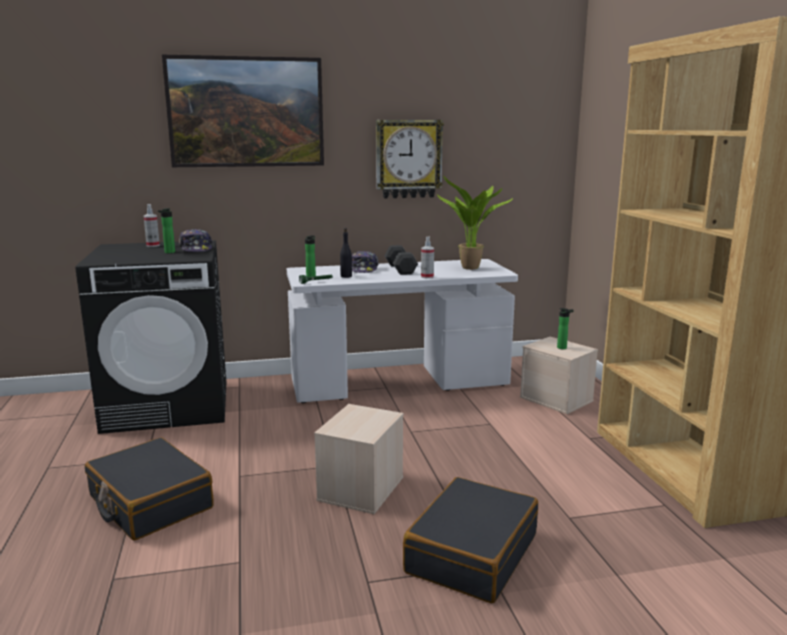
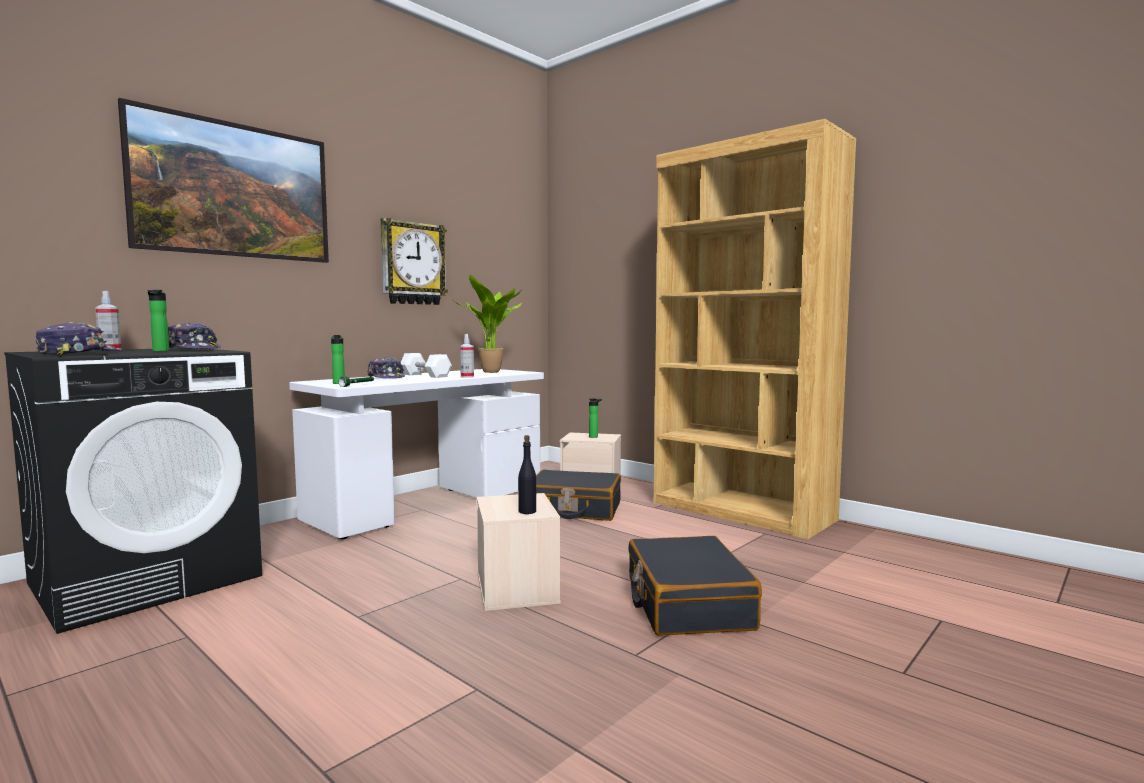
camera: 35 degrees left, 10 degrees down
black suitcase [85,437,214,541] -> black suitcase moved to [536,469,621,521]
black bottle [340,228,352,278] -> black bottle moved to [518,435,536,514]
black dumbbell [384,245,418,275] -> white dumbbell [400,353,452,378]
none -> cap [36,322,120,356]

